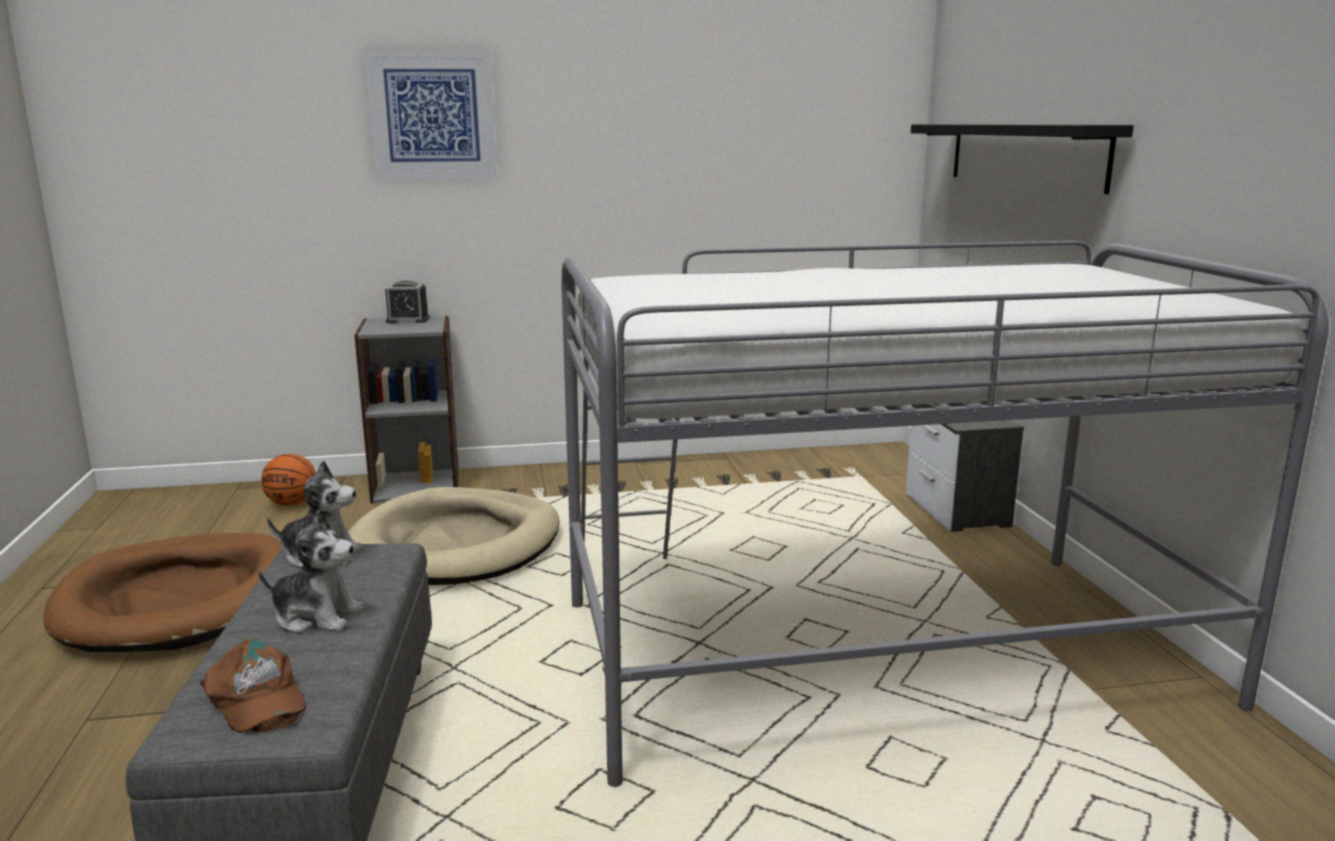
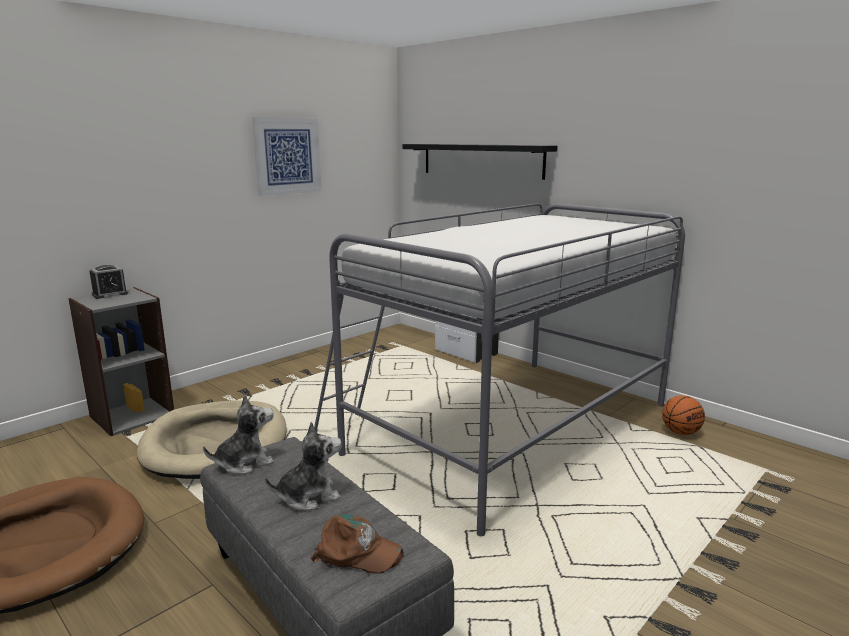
camera: 35 degrees left, 0 degrees up
basketball [261,454,316,506] -> basketball moved to [662,395,705,435]
picture [363,49,497,179] -> picture moved to [252,117,321,196]

